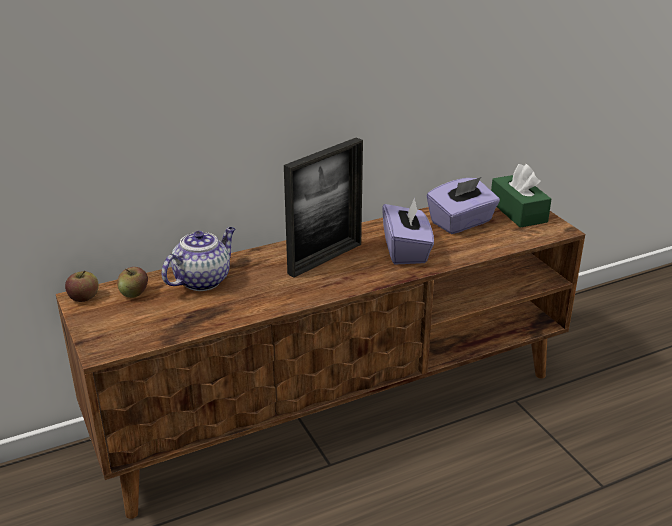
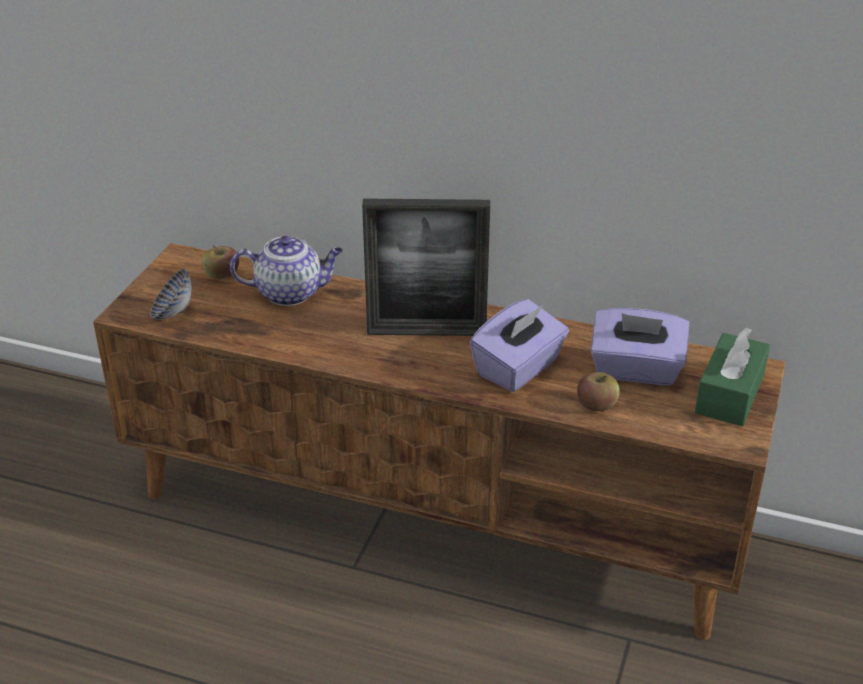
camera: 45 degrees right, 5 degrees up
apple [65,271,99,302] -> apple moved to [577,372,620,411]
none -> bowl [150,268,192,320]

